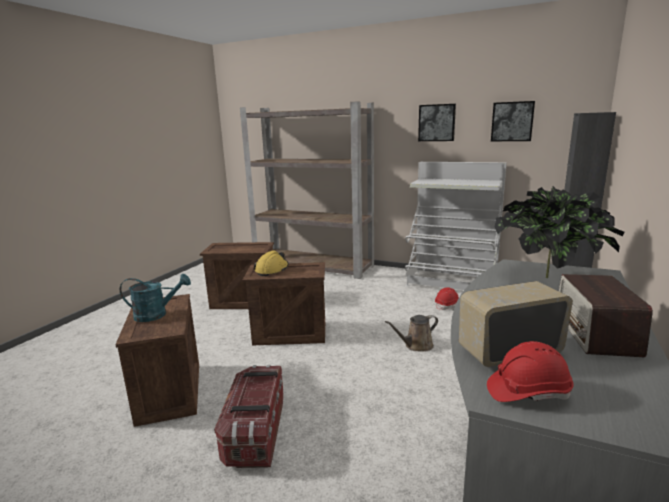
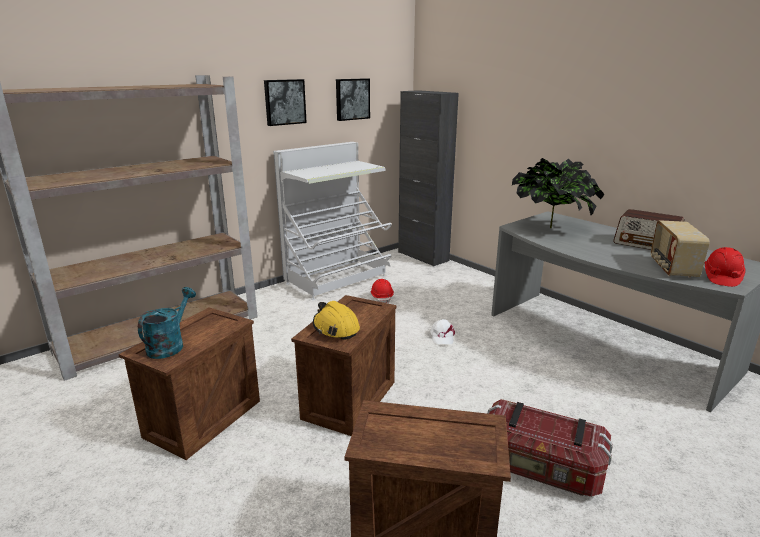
camera: 65 degrees left, 5 degrees up
turquoise watering can [120,274,191,322] -> turquoise watering can moved to [138,287,196,359]
brown watering can [385,315,438,351] -> white cap [430,319,455,344]

